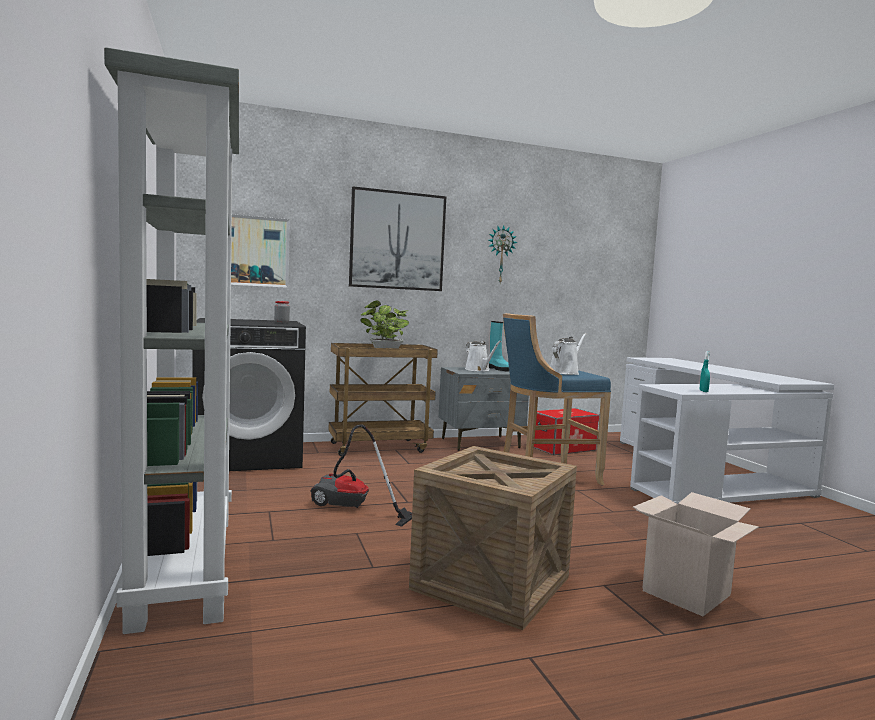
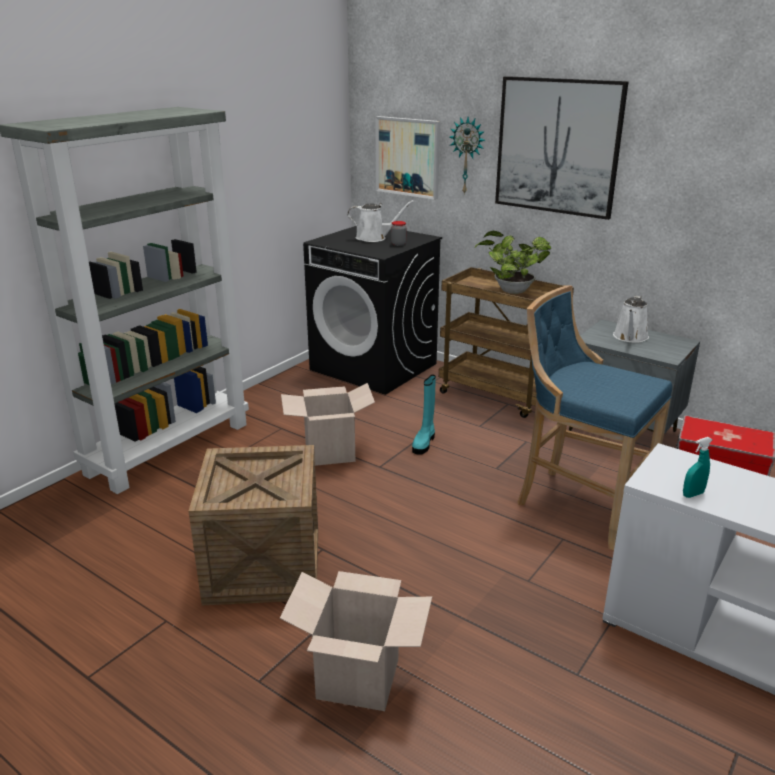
camera: 55 degrees right, 20 degrees up
vacuum cleaner [310,424,412,527] -> cardboard box [281,383,375,466]
wall clock [488,225,517,283] -> wall clock moved to [450,117,486,195]
turquoise boot [489,321,509,372] -> turquoise boot moved to [412,375,436,455]
white watering can [550,333,587,375] -> white watering can moved to [348,200,414,242]

